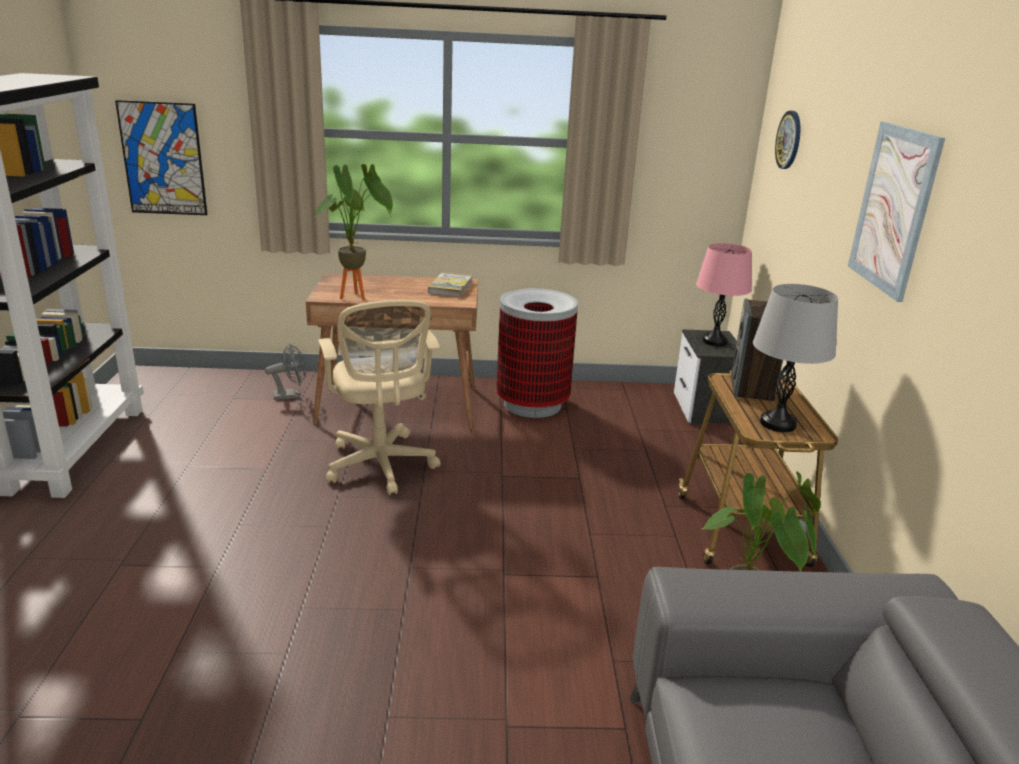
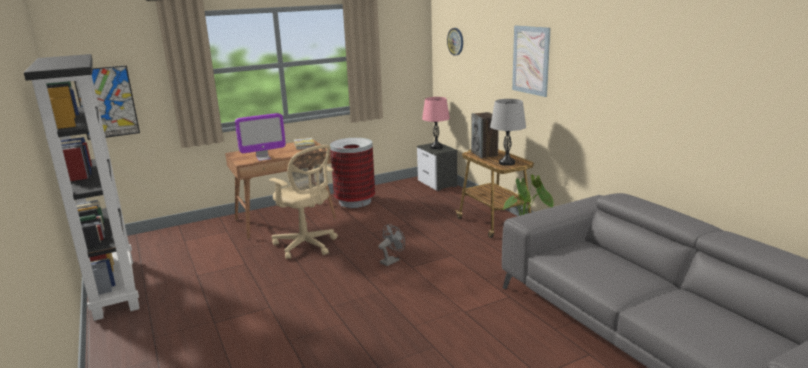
camera: 25 degrees left, 5 degrees down
grey fan [265,344,306,400] -> grey fan moved to [378,224,405,266]
potted plant [314,164,393,300] -> monitor [235,113,286,161]

